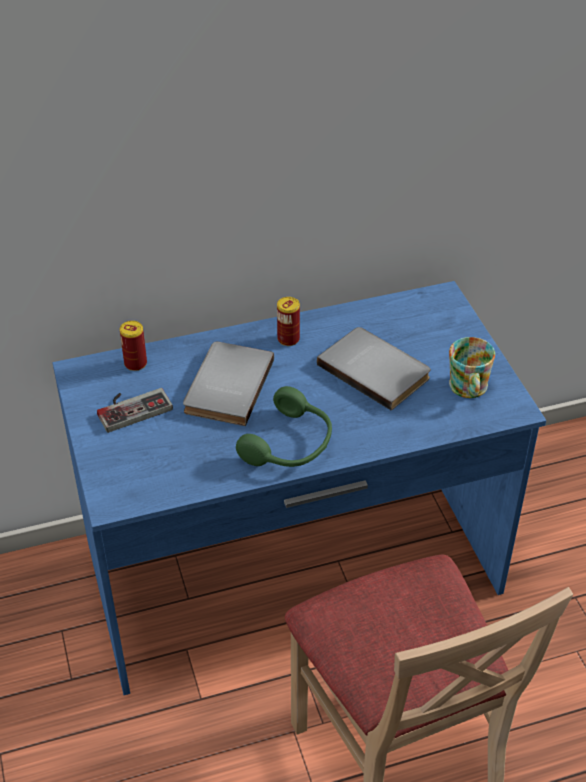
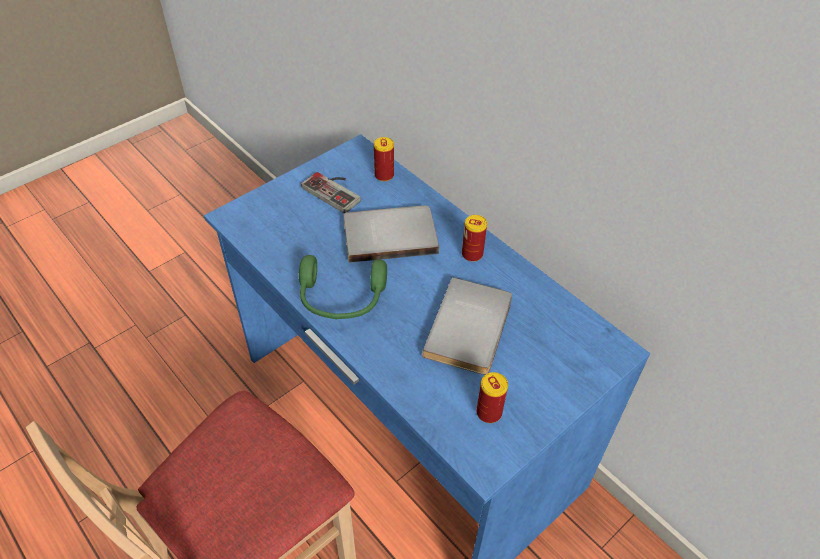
camera: 65 degrees right, 5 degrees up
mug [449,337,495,398] -> can [476,372,508,423]

